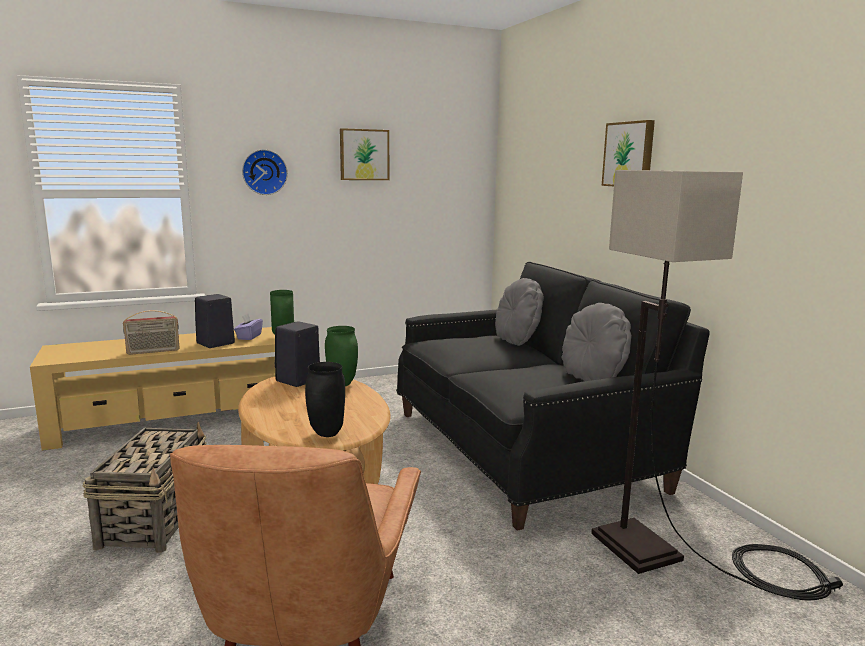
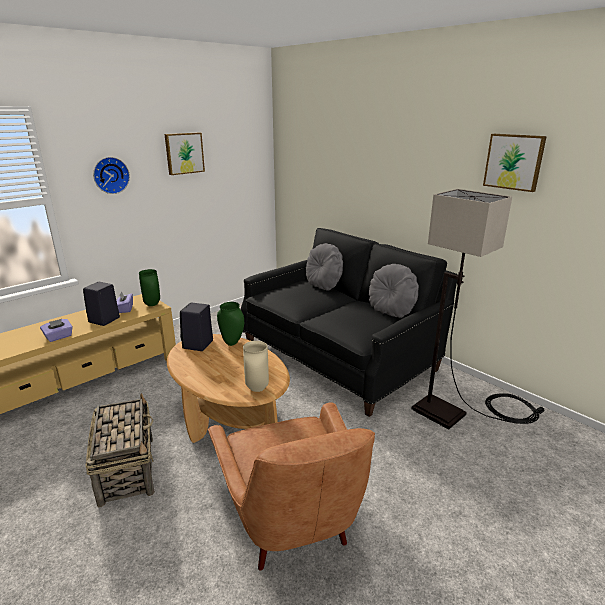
camera: 20 degrees left, 10 degrees up
radio [123,310,180,355] -> purple tissue box [40,319,73,342]
black vase [305,362,345,437] -> beige vase [243,341,269,392]
picture [602,120,655,186] -> picture moved to [483,134,547,192]

